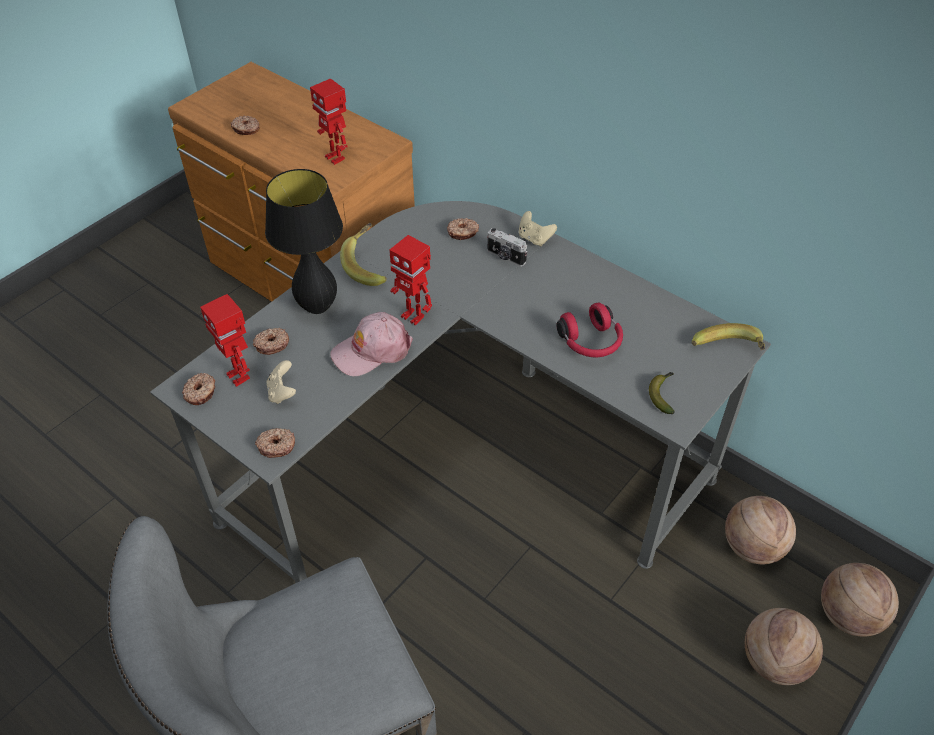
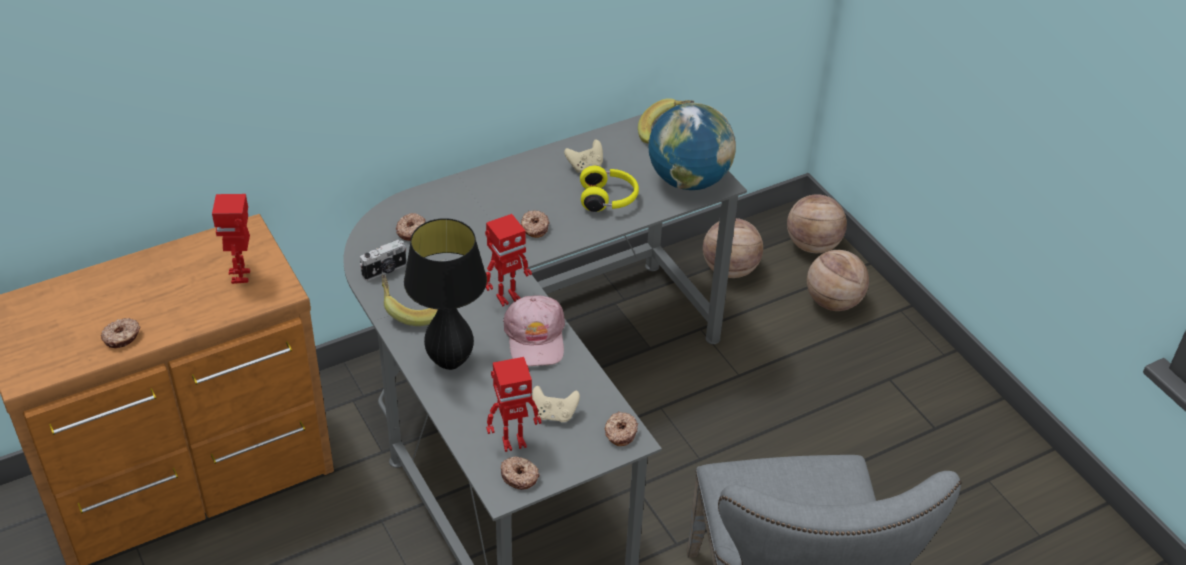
camera: 70 degrees left, 5 degrees down
donut [253,328,289,355] -> donut moved to [521,210,550,238]
toy robot [310,78,347,165] -> toy robot turned 105 degrees clockwise [212,194,250,284]
camera [487,228,527,267] -> camera moved to [360,239,406,281]
beige game controller [519,211,557,246] -> beige game controller moved to [564,139,603,173]
red headphones [556,303,623,357] -> yellow headphones [580,166,639,212]
banana [649,372,675,414] -> globe [649,103,736,190]

